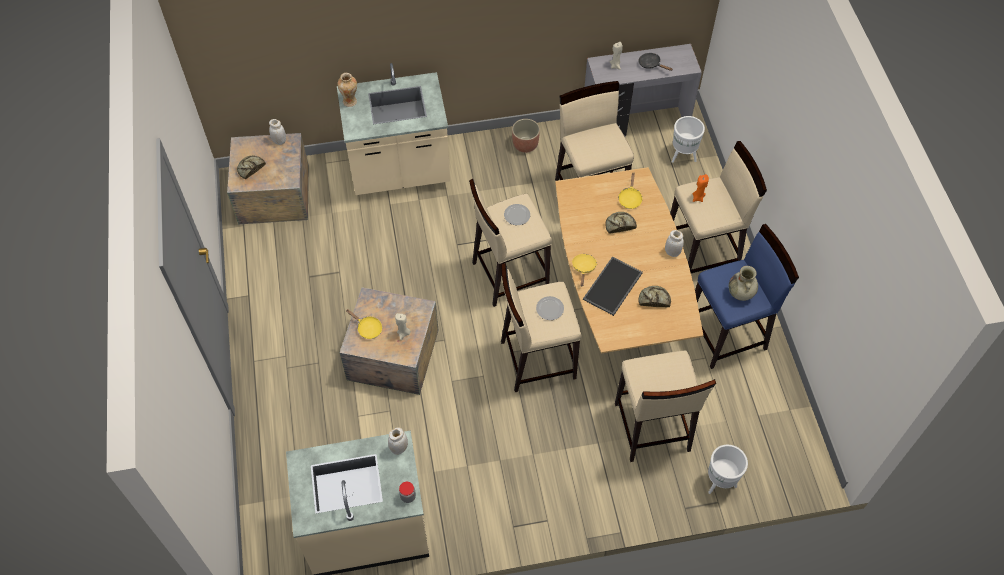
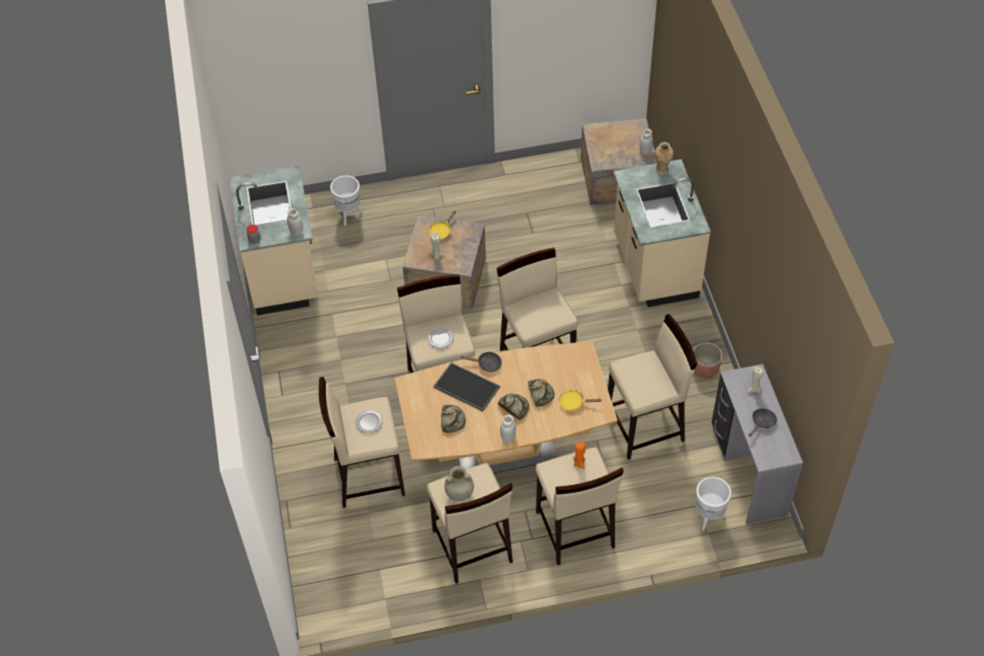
camera: 90 degrees right, 5 degrees down
bread [237,156,266,179] -> bread moved to [498,394,529,420]
plate [504,204,530,225] -> plate moved to [355,411,382,433]
yellow frying pan [572,254,597,286] -> black frying pan [460,352,502,372]
blue stool [695,224,799,369] -> beige stool [427,463,513,584]
white planter [708,445,748,494] -> white planter moved to [330,176,363,226]

